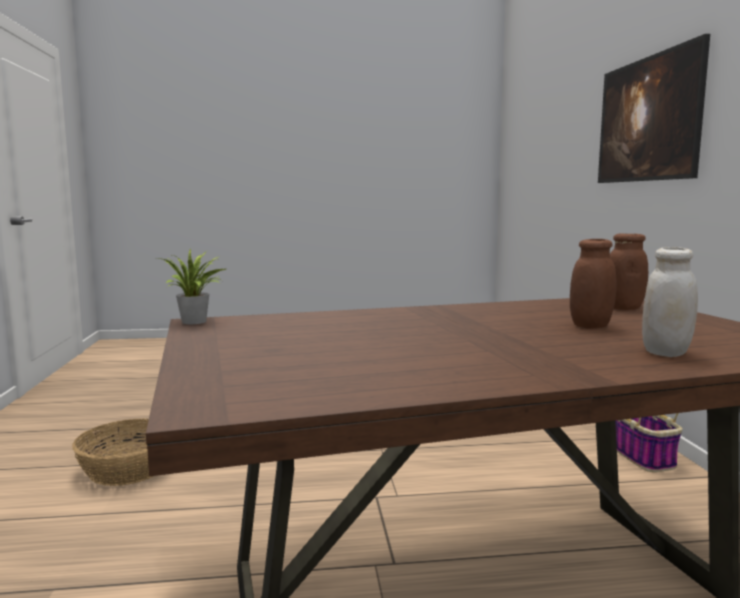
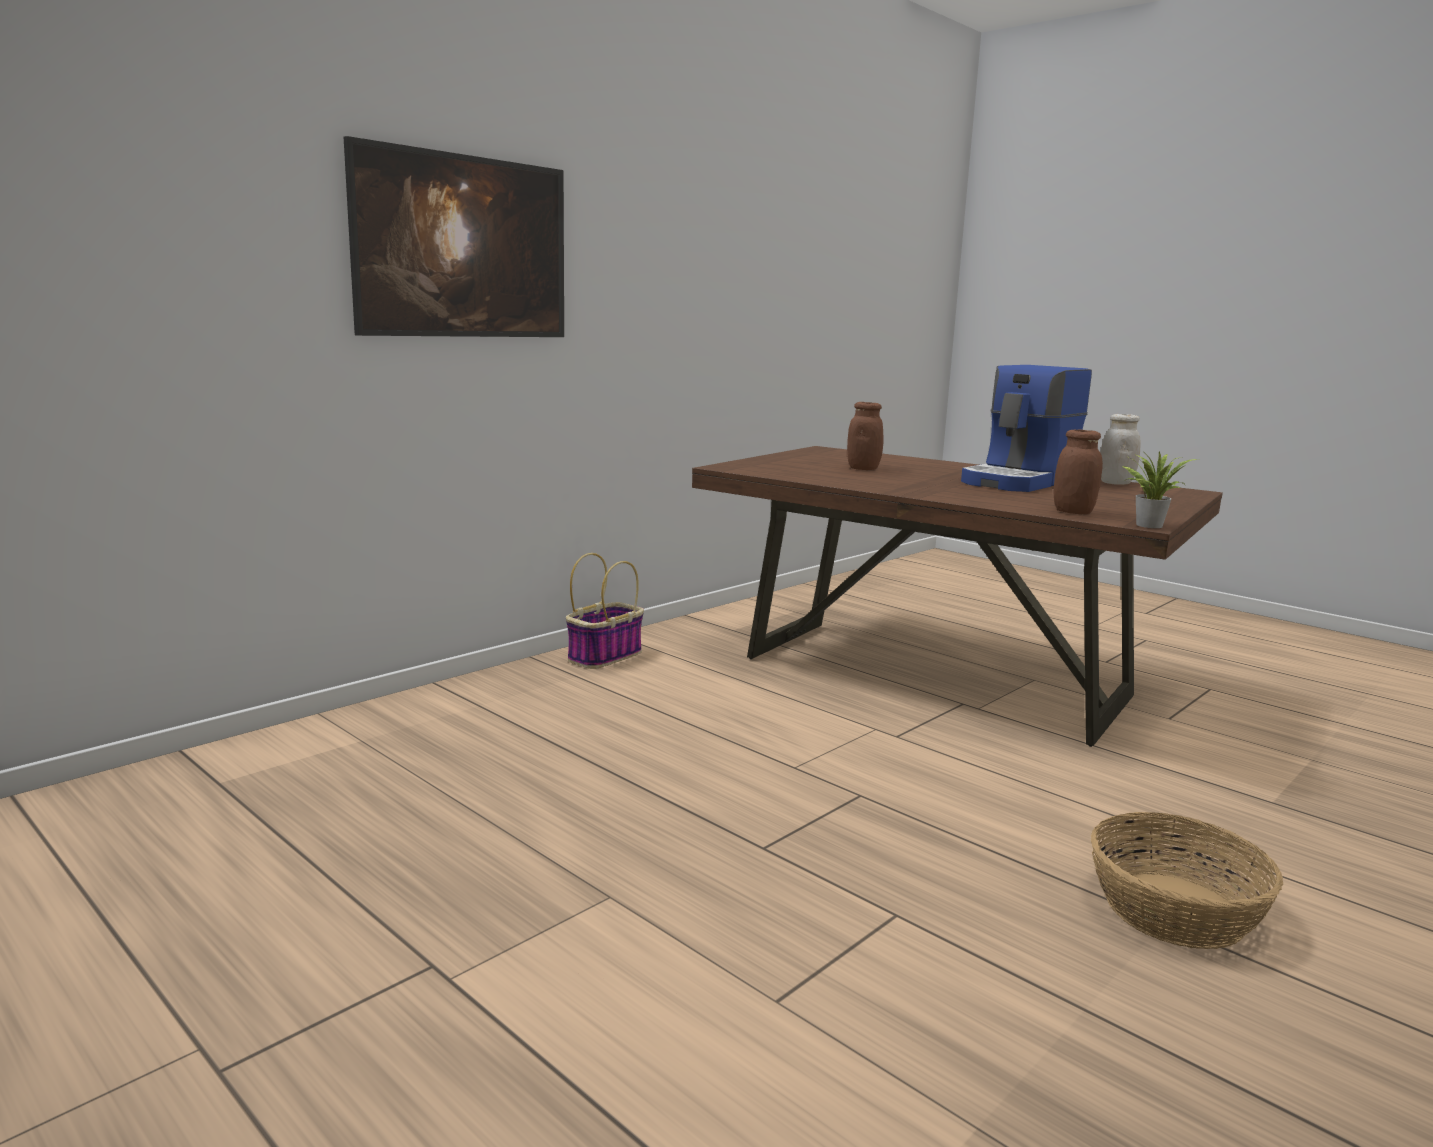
camera: 130 degrees left, 5 degrees up
brown jar [610,233,648,310] -> brown jar moved to [1054,430,1103,514]
white jar [642,247,698,357] -> white jar moved to [1101,414,1140,485]
none -> coffee machine [961,365,1092,492]

